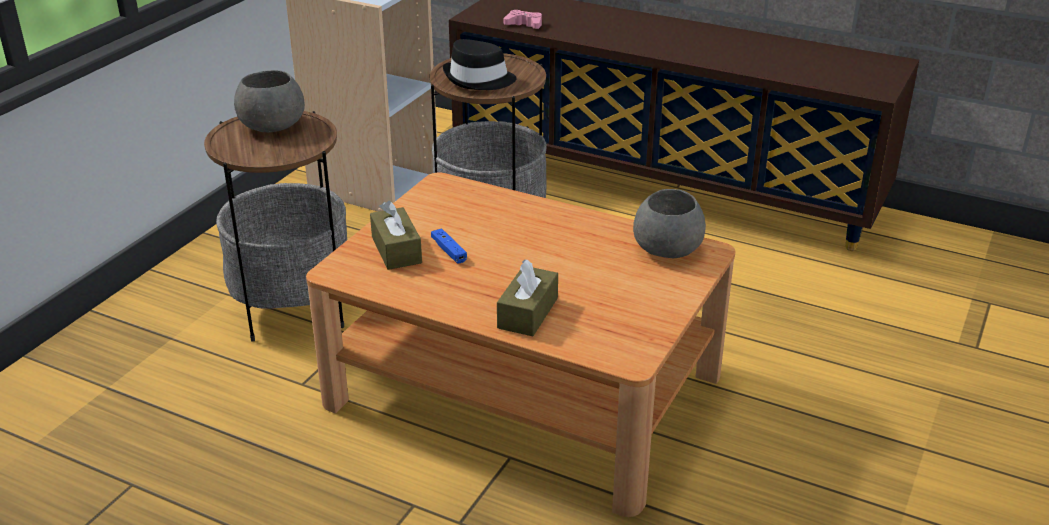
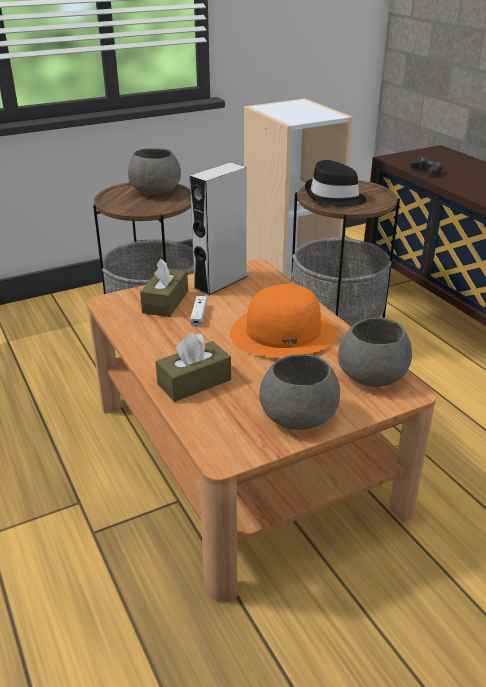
camera: 35 degrees right, 0 degrees up
blue game controller [431,228,467,264] -> white game controller [190,296,207,327]
pink game controller [504,10,542,29] -> black game controller [409,158,443,175]
none -> grey speaker [190,162,247,295]
none -> orange hat [230,284,337,357]
none -> grey bowl [260,354,340,430]

